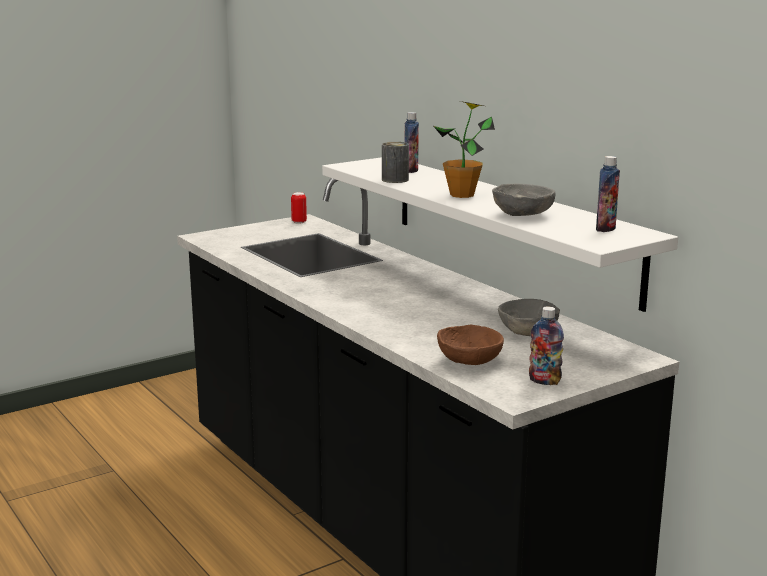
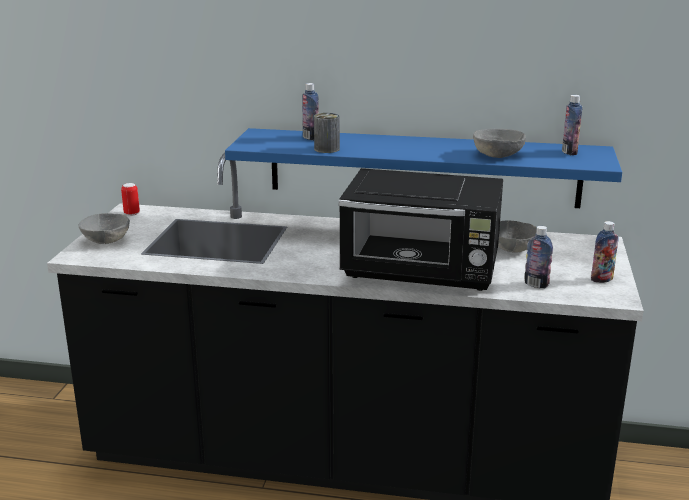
camera: 45 degrees left, 5 degrees up
white shelf [322,157,678,312] -> blue shelf [225,128,622,208]
potted plant [434,101,495,198] -> none
brown bowl [437,325,504,365] -> bottle [524,226,553,289]
none -> grey bowl [78,213,130,244]
none -> black microwave [339,168,503,291]

